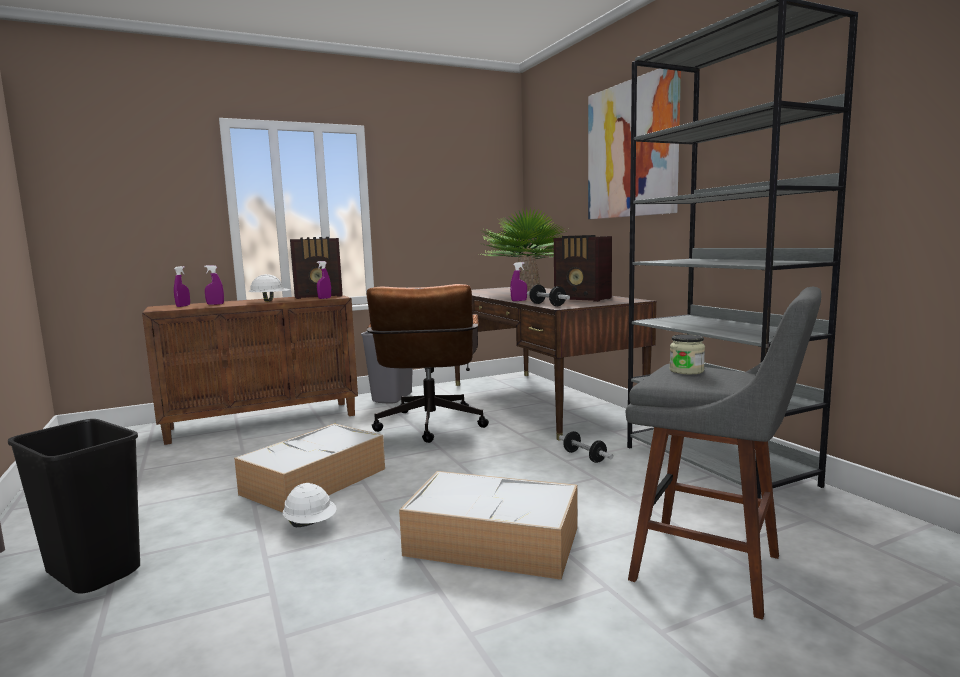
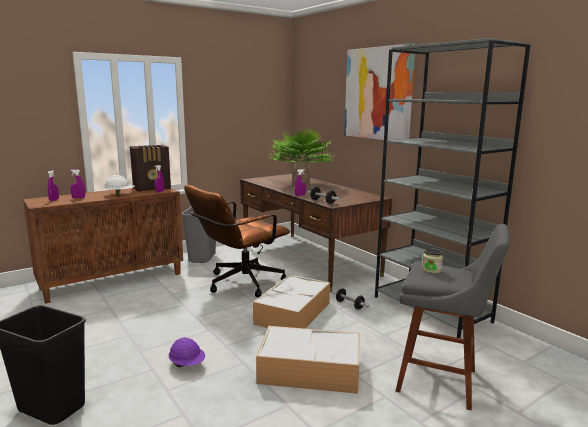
camera: 10 degrees left, 5 degrees up
storage box [234,423,385,513] -> storage box moved to [253,275,330,329]
white hard hat [283,483,337,527] -> purple hard hat [169,337,205,367]
brown office chair [367,284,489,443] -> brown office chair turned 60 degrees clockwise [184,185,290,298]
radio [554,235,612,302] -> none

